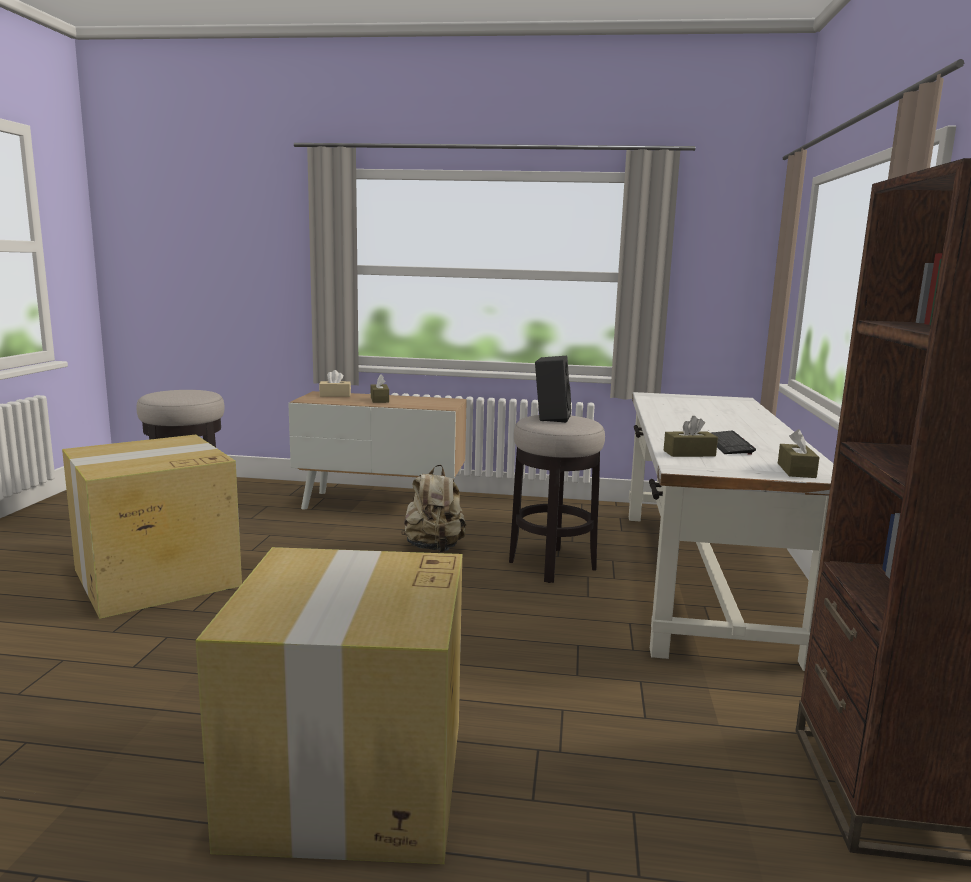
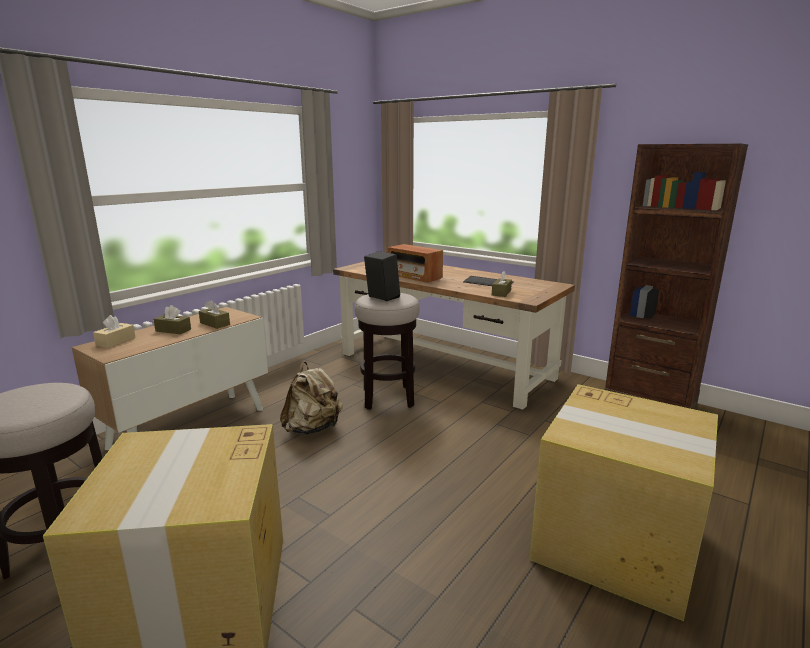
camera: 60 degrees left, 5 degrees up
white desk [629,392,834,671] -> brown desk [333,261,575,410]
brown tissue box [778,429,820,478] -> brown tissue box moved to [199,300,230,329]
none -> radio [388,244,443,283]

